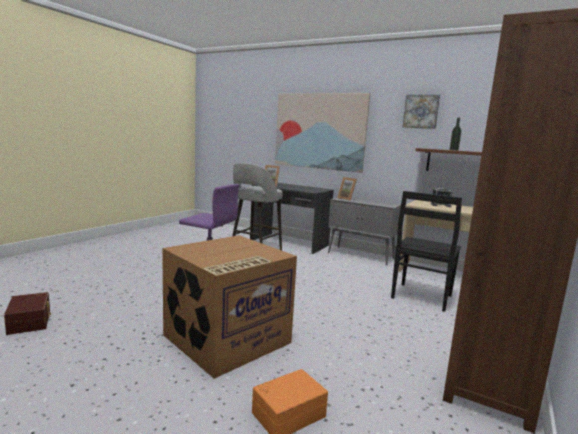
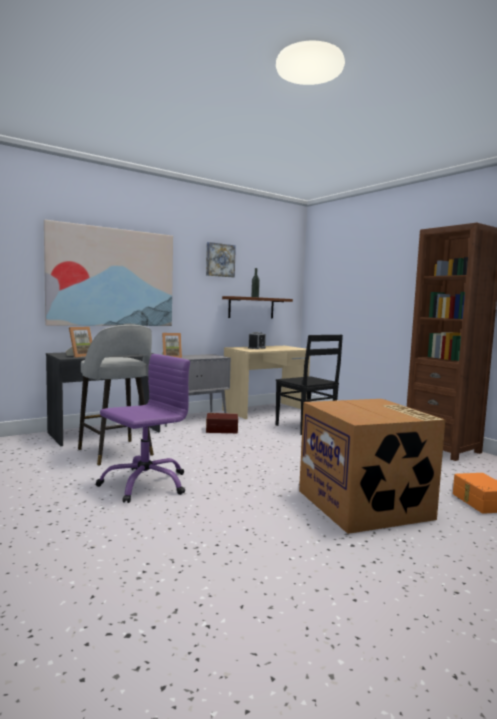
camera: 65 degrees left, 5 degrees down
brown storage box [4,292,51,335] -> brown storage box moved to [206,413,238,433]

